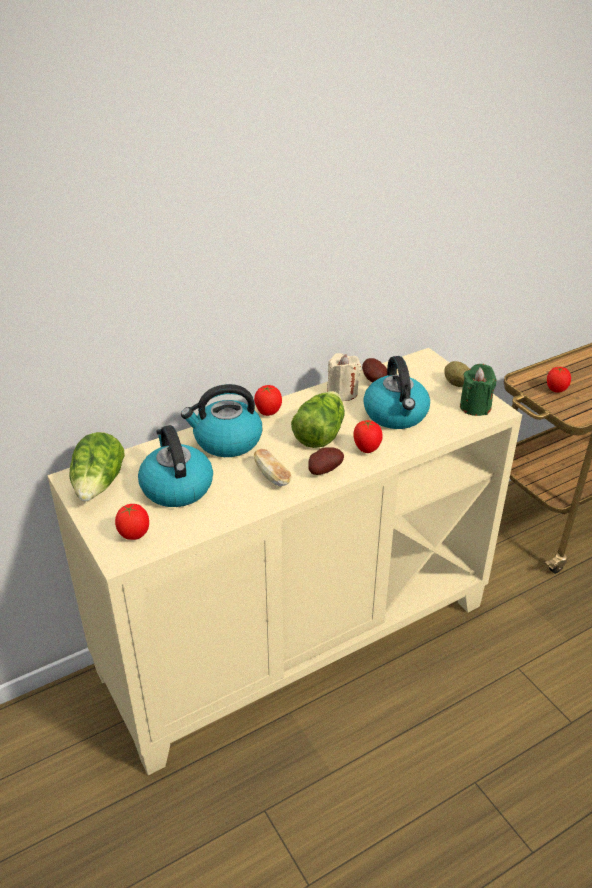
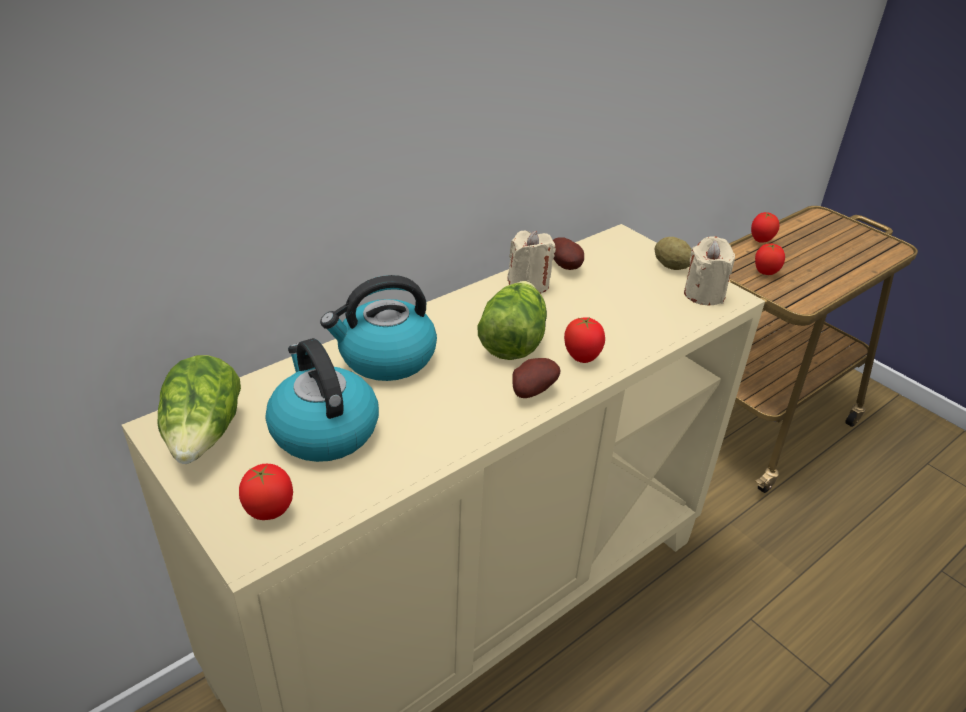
camera: 10 degrees left, 0 degrees up
tomato [254,385,282,416] -> tomato moved to [751,212,779,243]
bread [254,449,291,486] -> none
kettle [363,356,430,429] -> none
green candle [460,364,497,416] -> beige candle [684,236,735,305]

